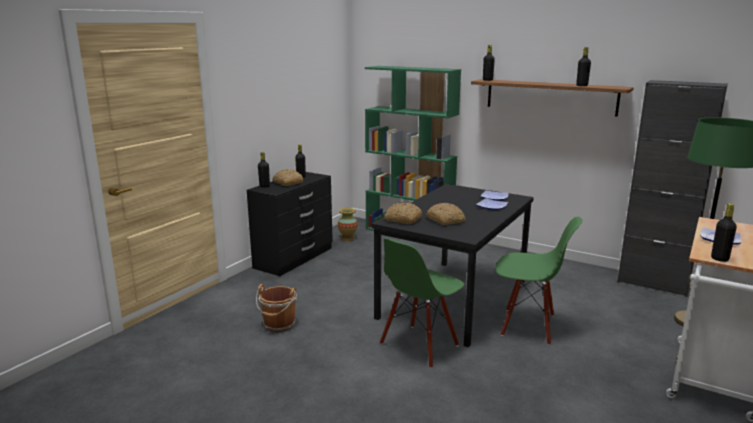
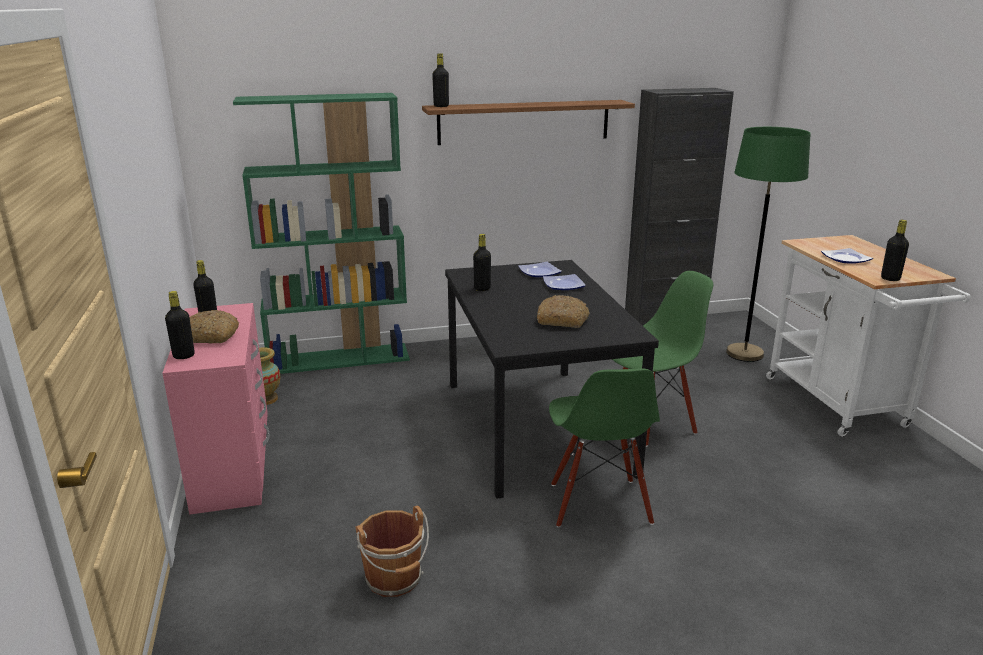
camera: 45 degrees left, 5 degrees up
black dresser [247,172,333,276] -> pink dresser [162,303,270,515]
bread [385,202,422,224] -> none
black bottle [576,47,591,86] -> black bottle moved to [473,234,491,291]

